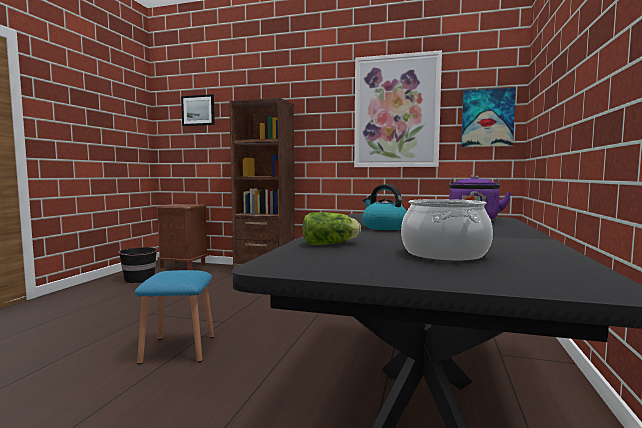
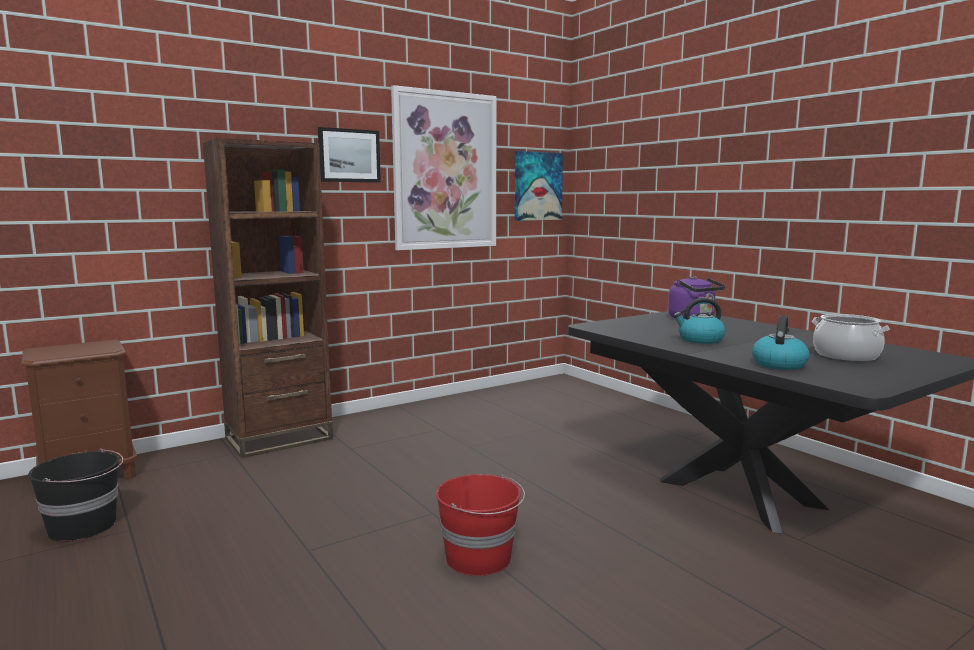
camera: 50 degrees left, 5 degrees up
blue stool [135,270,214,364] -> red bucket [436,474,525,576]
picture [181,94,215,126] -> picture moved to [318,127,381,183]
lettuce [303,212,361,245] -> kettle [752,315,809,370]

